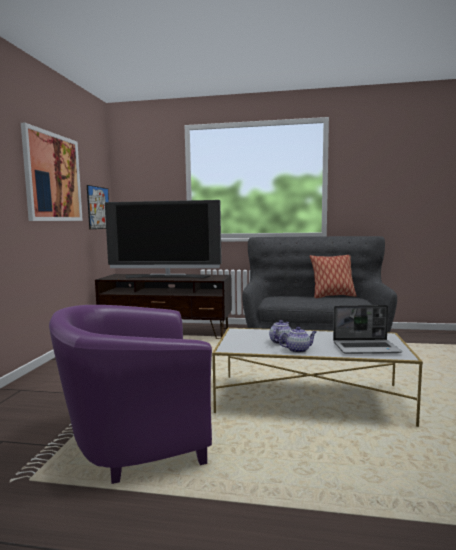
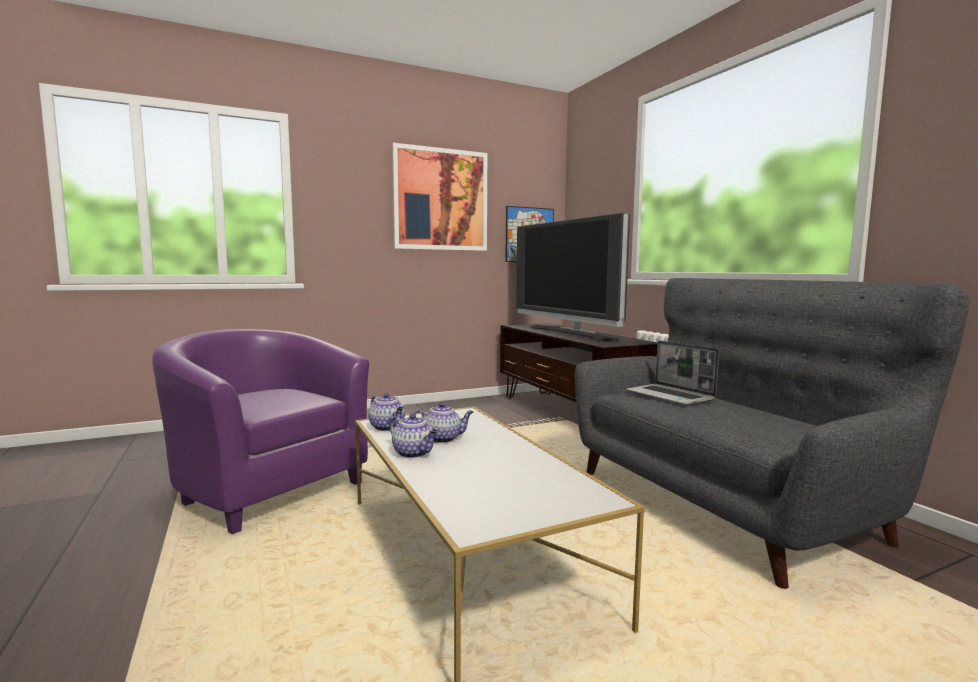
camera: 55 degrees right, 0 degrees up
pillow [310,255,357,298] -> none
laptop [333,305,402,354] -> laptop moved to [626,341,719,406]
none -> teapot [368,393,405,431]

